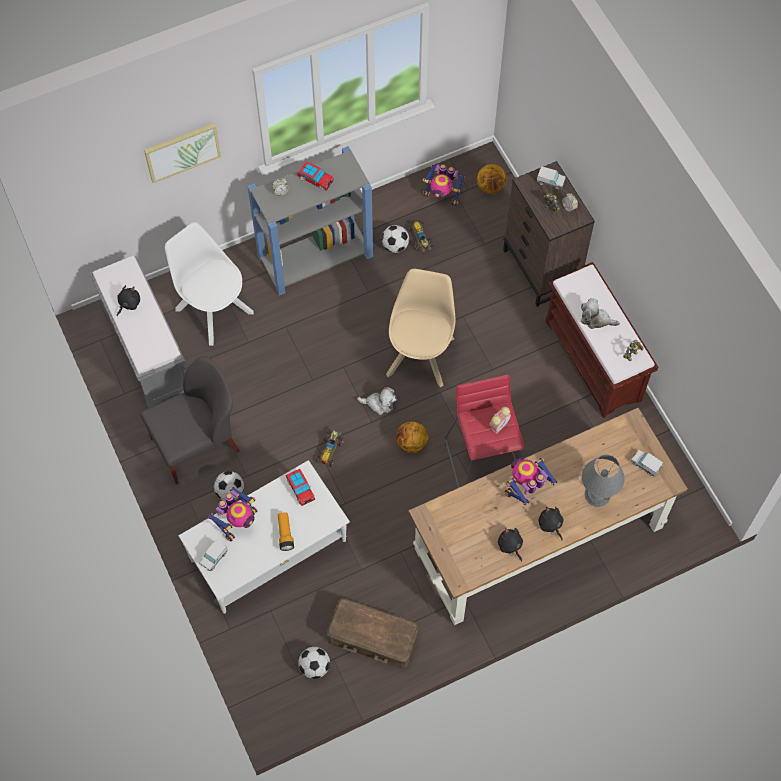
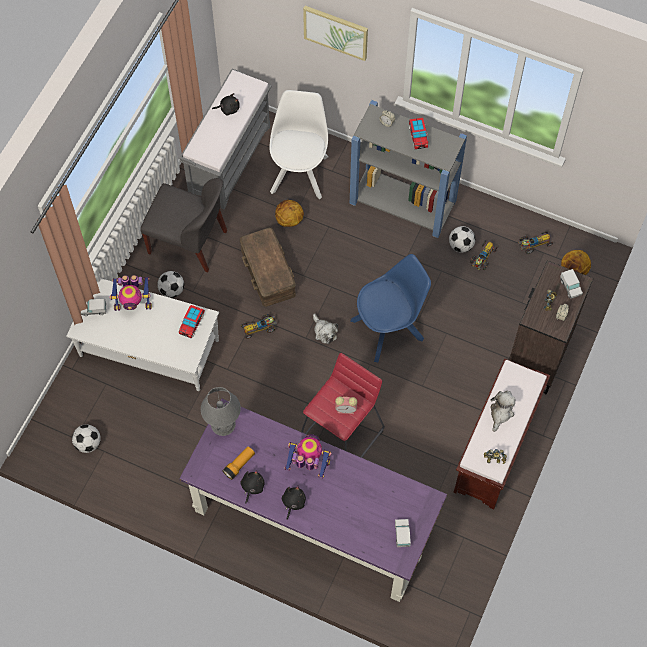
camera: 50 degrees right, 0 degrees up
flashlight [278,512,294,551] -> flashlight moved to [222,446,255,480]
brown storage box [327,598,419,669] -> brown storage box moved to [240,228,296,307]
beige chair [386,269,455,388] -> blue chair [350,254,431,362]
basketball [396,422,428,453] -> basketball moved to [275,200,304,227]
brown desk [408,408,688,625] -> purple desk [179,398,447,602]
toy robot [423,164,465,206] -> toy car [518,231,553,254]
plush toy [581,298,620,329] -> plush toy turned 45 degrees clockwise [490,391,516,432]
grey table lamp [582,455,625,507] -> grey table lamp moved to [201,387,241,436]

